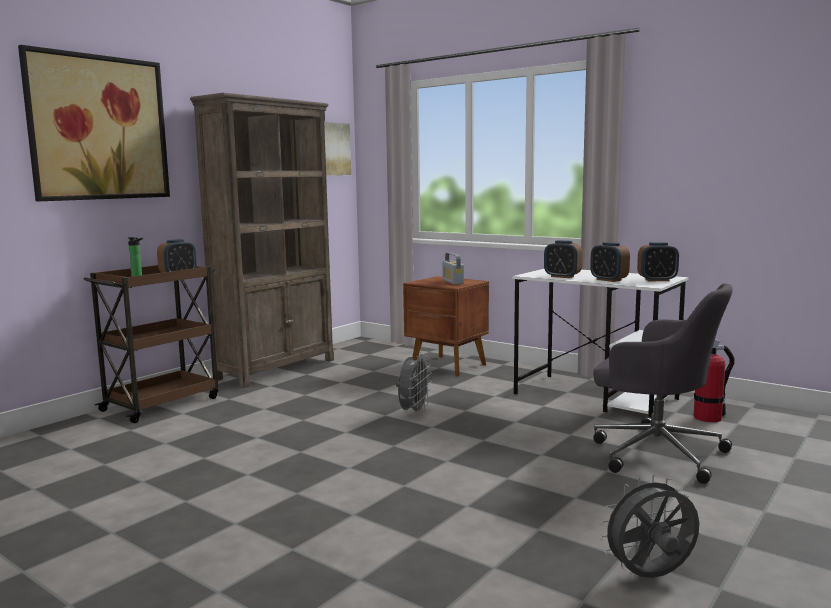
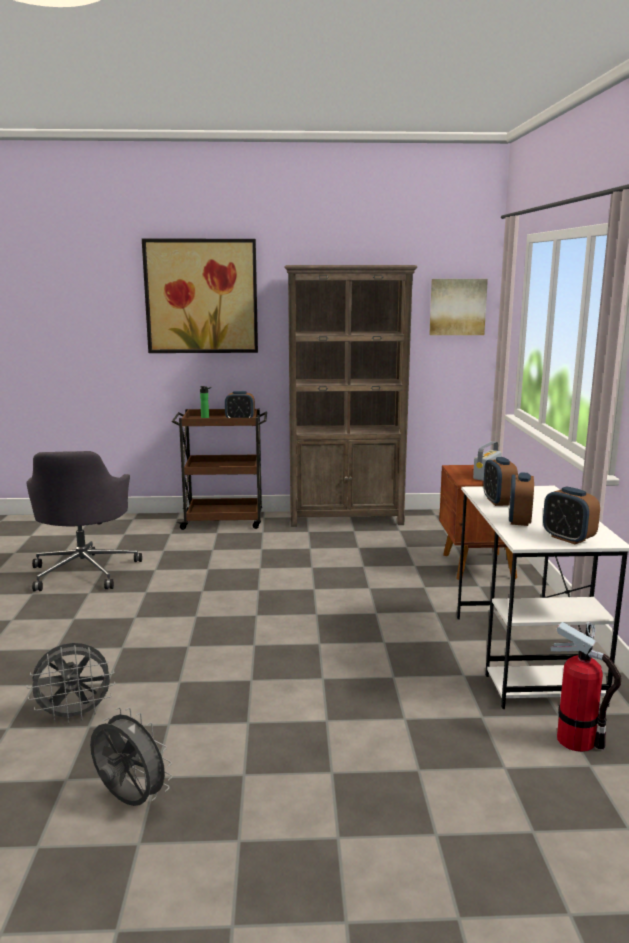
camera: 50 degrees right, 5 degrees up
grey fan [396,354,432,415] -> grey fan moved to [26,643,115,723]
grey office chair [593,283,732,484] -> grey office chair moved to [26,451,142,591]

